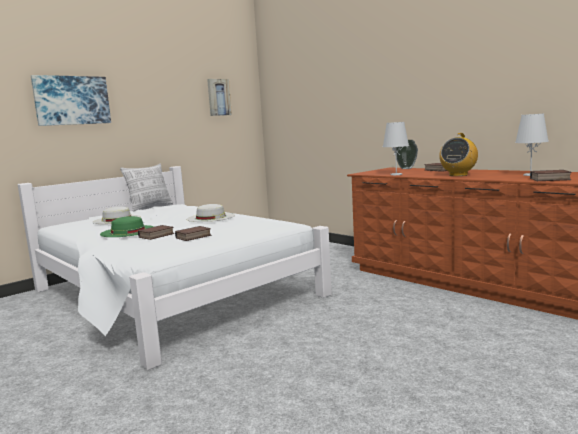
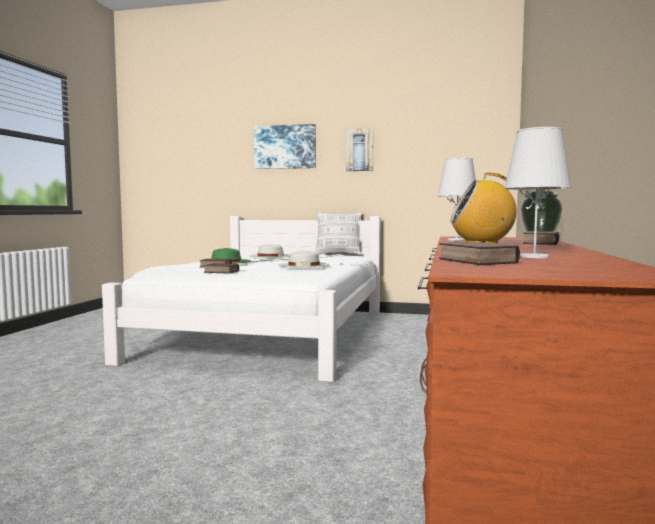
camera: 55 degrees right, 5 degrees down
picture [207,79,232,116] -> picture moved to [346,129,374,171]

